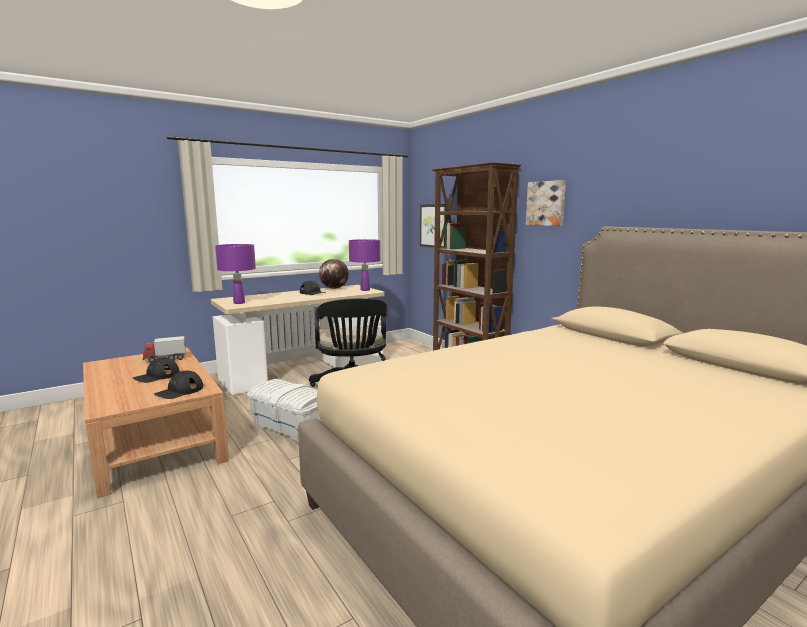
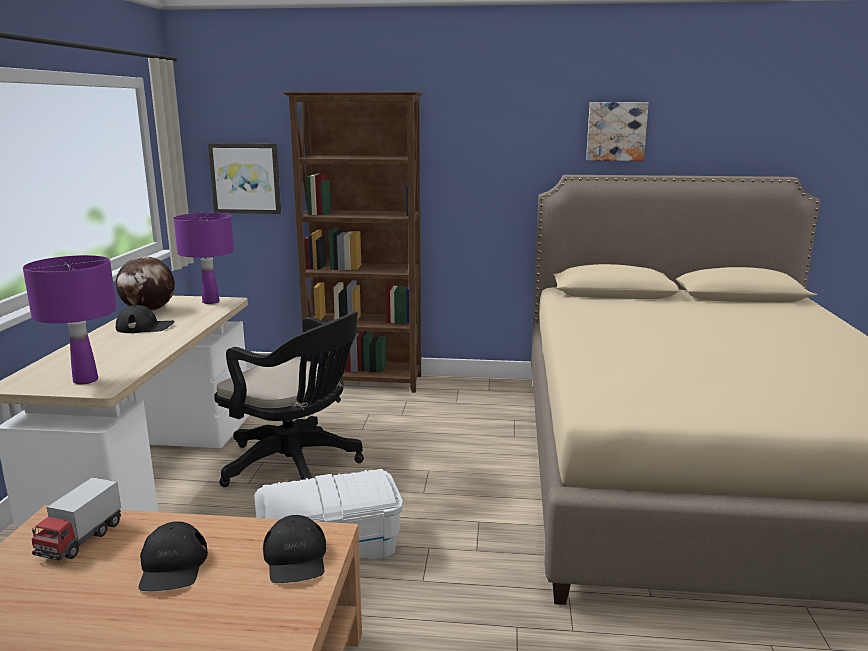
camera: 50 degrees left, 5 degrees up
picture [526,180,566,226] -> picture moved to [586,102,649,161]

